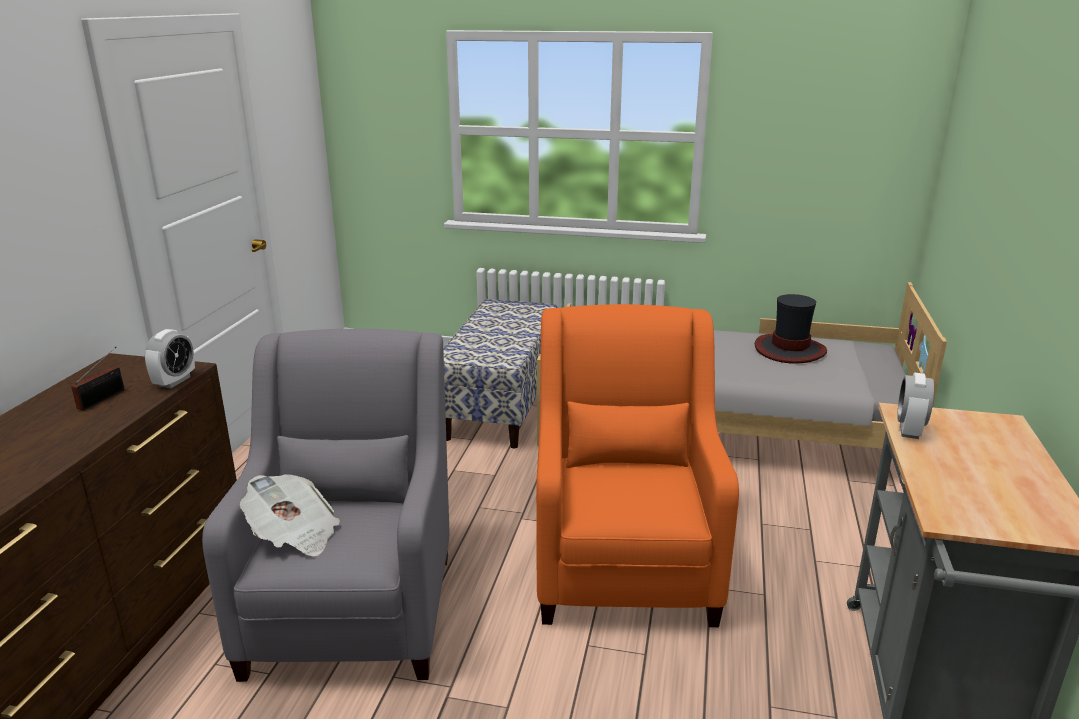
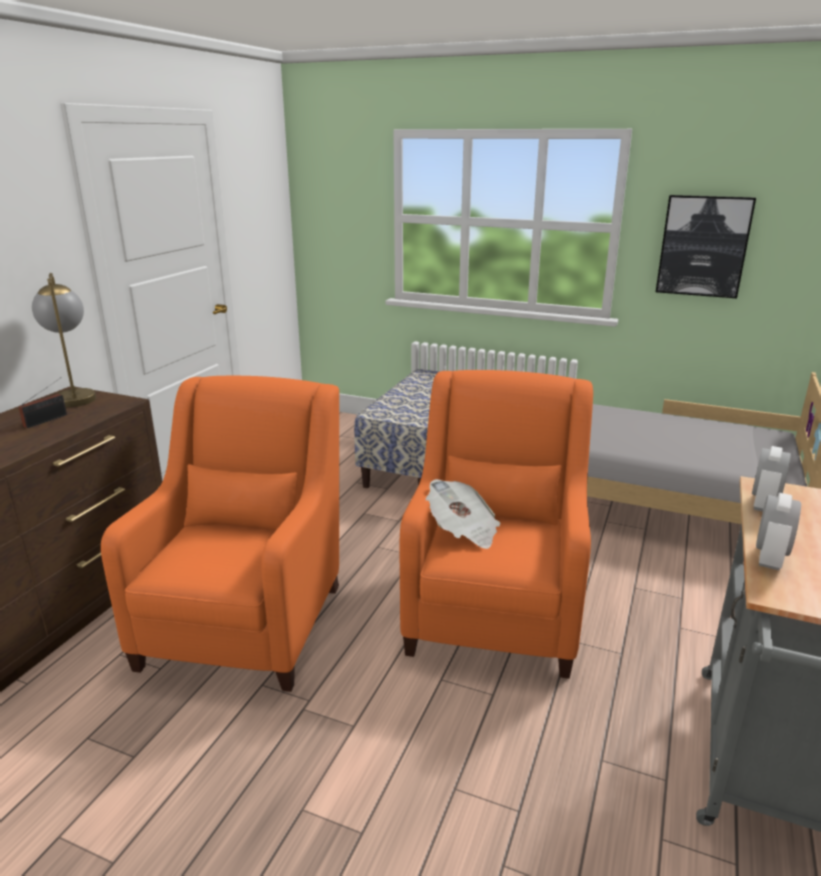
camera: 10 degrees right, 0 degrees up
alarm clock [145,329,195,388] -> alarm clock moved to [756,493,801,570]
grey armchair [202,328,450,682] -> orange armchair [101,376,339,692]
newspaper [240,474,340,556] -> newspaper moved to [426,479,500,549]
hat [755,294,827,364] -> none
none -> table lamp [32,273,96,407]
none -> picture [656,195,756,298]

